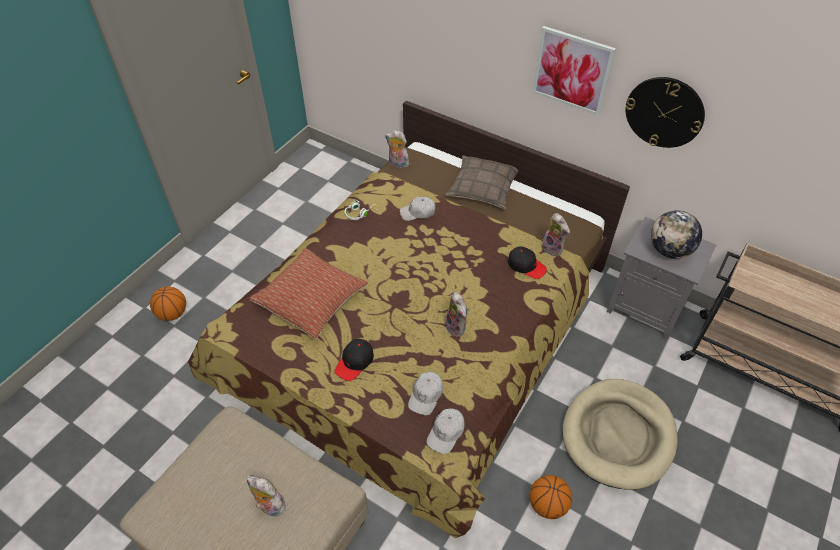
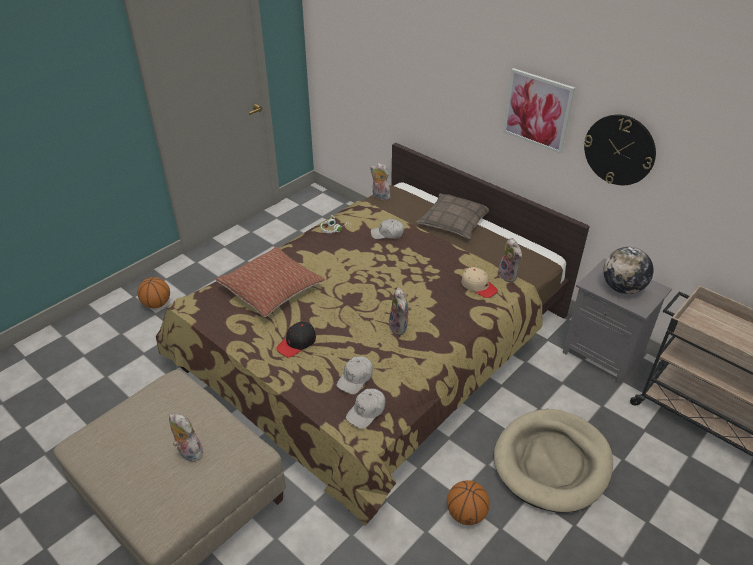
camera: 10 degrees right, 10 degrees down
black cap [508,246,547,279] -> beige cap [461,267,498,298]

